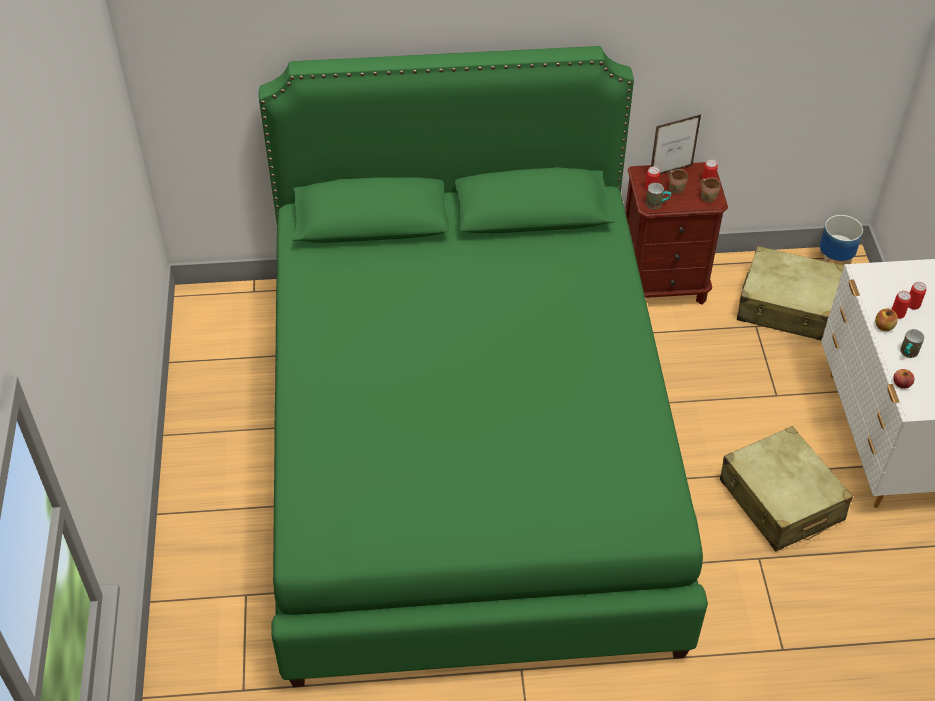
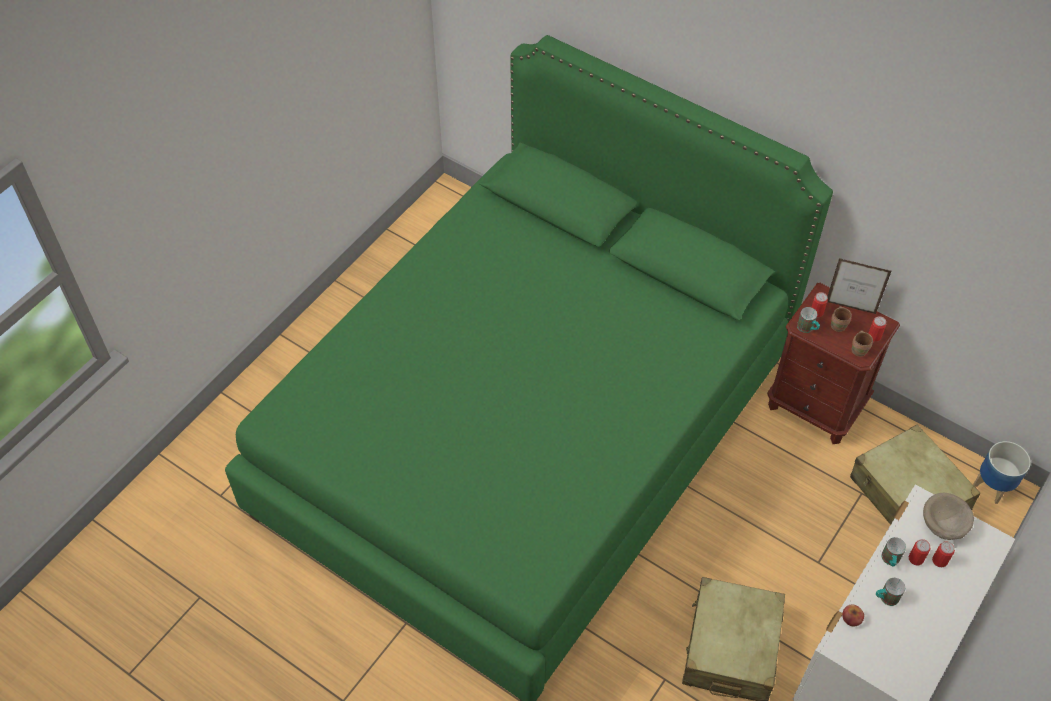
camera: 40 degrees right, 5 degrees up
apple [875,309,898,331] -> mug [881,537,906,567]
none -> beige bowl [923,493,974,540]

